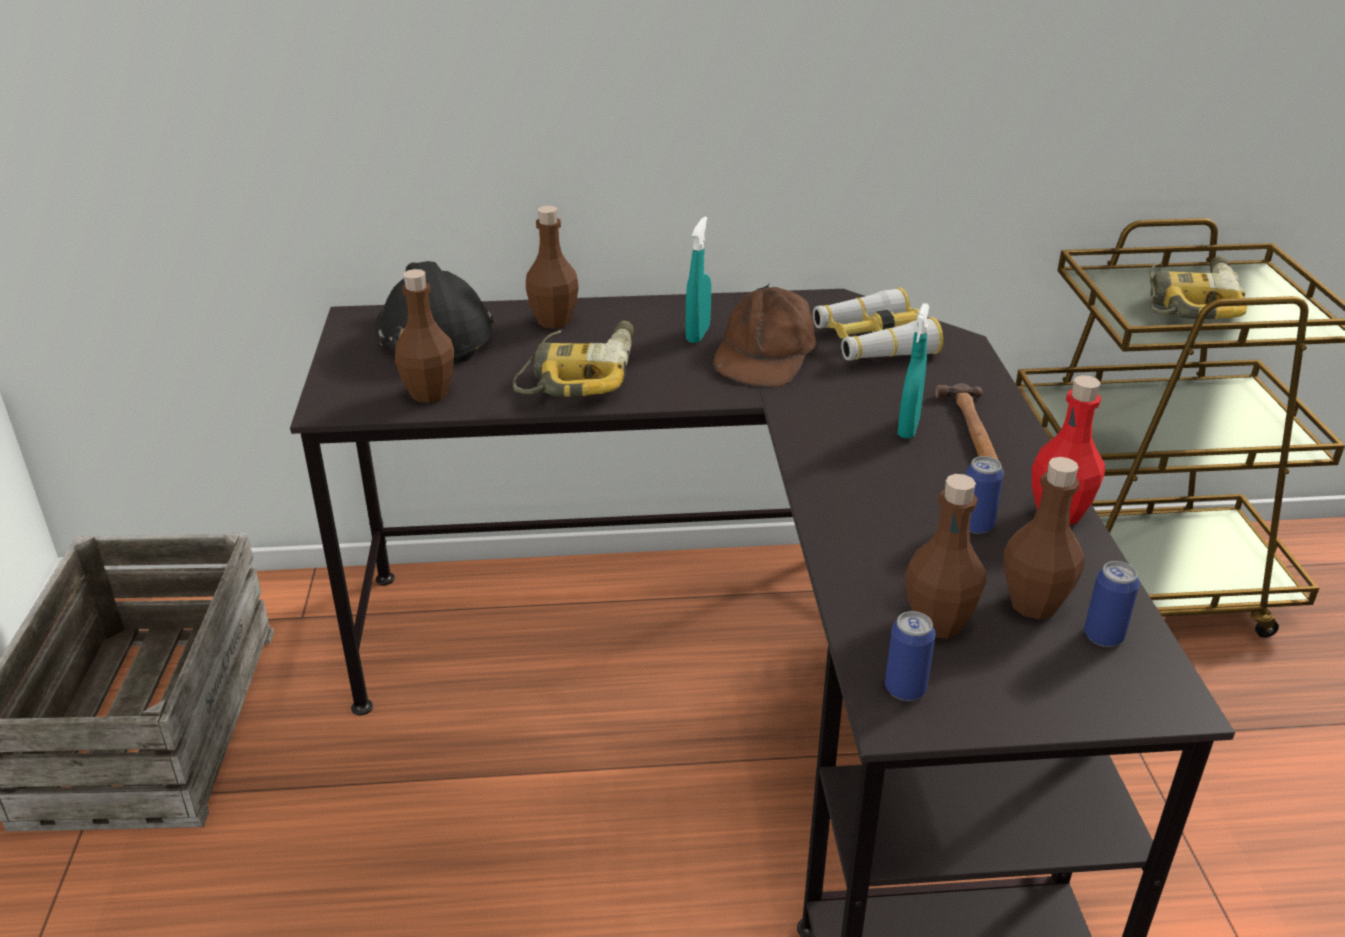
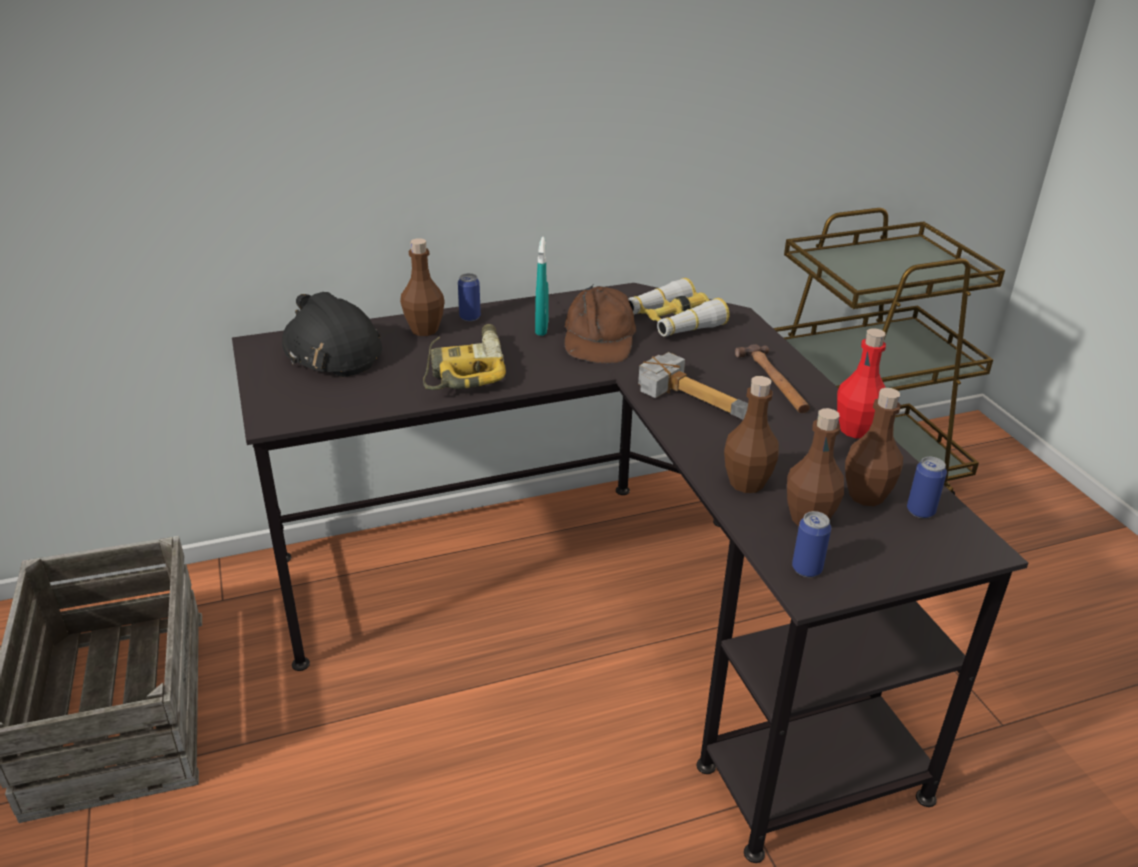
camera: 15 degrees left, 0 degrees up
brown bottle [395,269,454,403] -> brown bottle moved to [724,376,779,493]
turquoise spray bottle [897,303,929,438] -> none
can [966,456,1004,534] -> can moved to [458,273,481,321]
power drill [1150,256,1247,319] -> none
none -> hammer [638,352,748,420]

